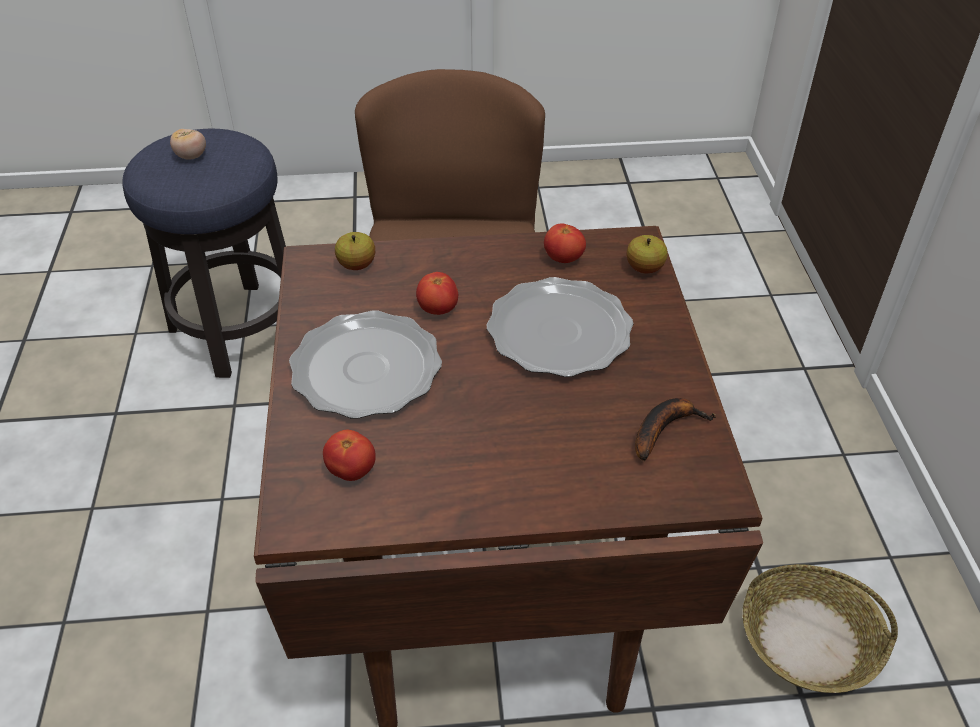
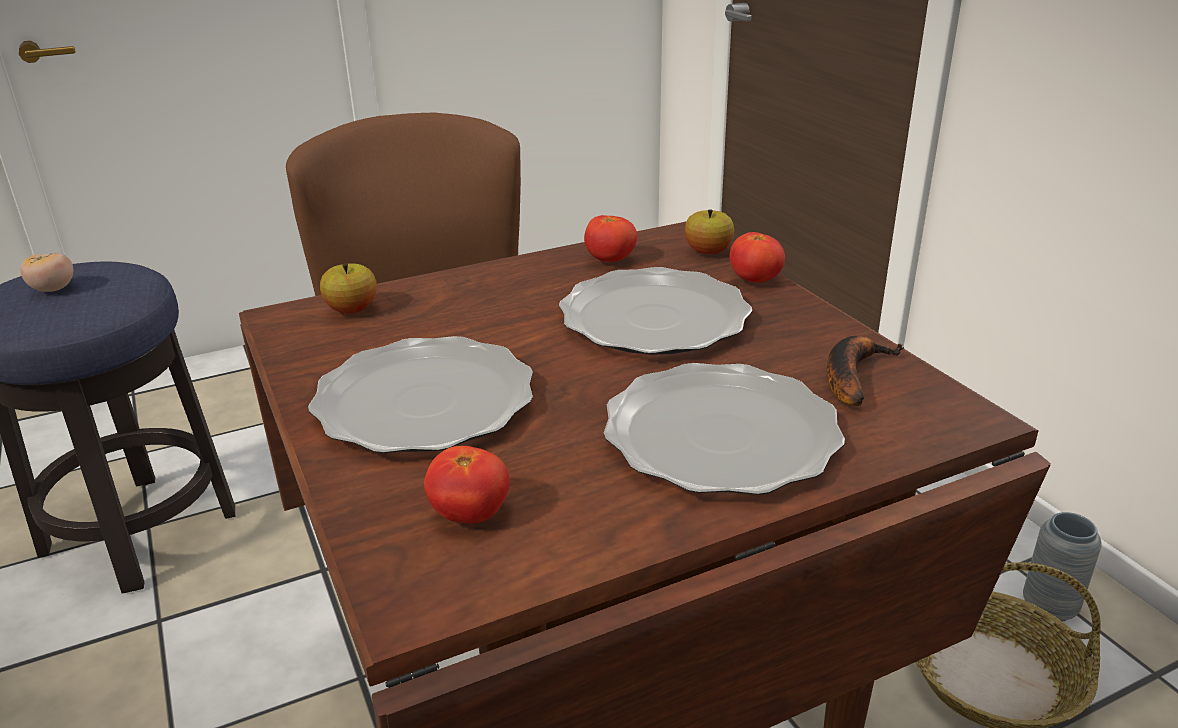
camera: 20 degrees left, 15 degrees down
tomato [416,272,458,315] -> tomato moved to [729,232,785,283]
none -> plate [604,363,845,495]
none -> grey vase [1023,512,1102,622]

